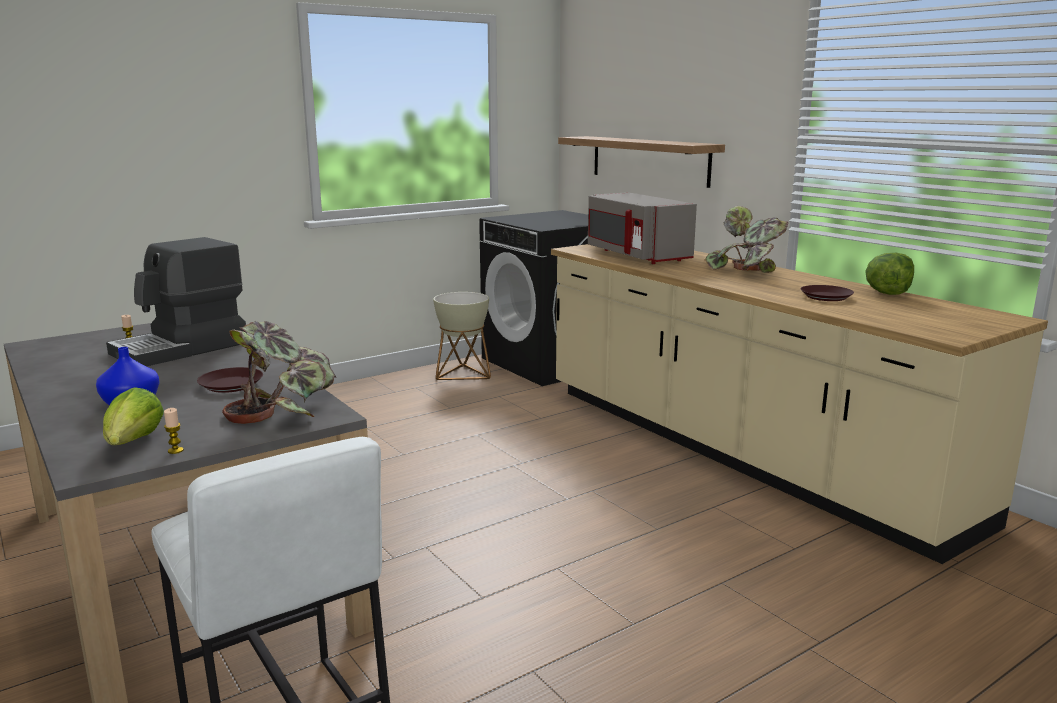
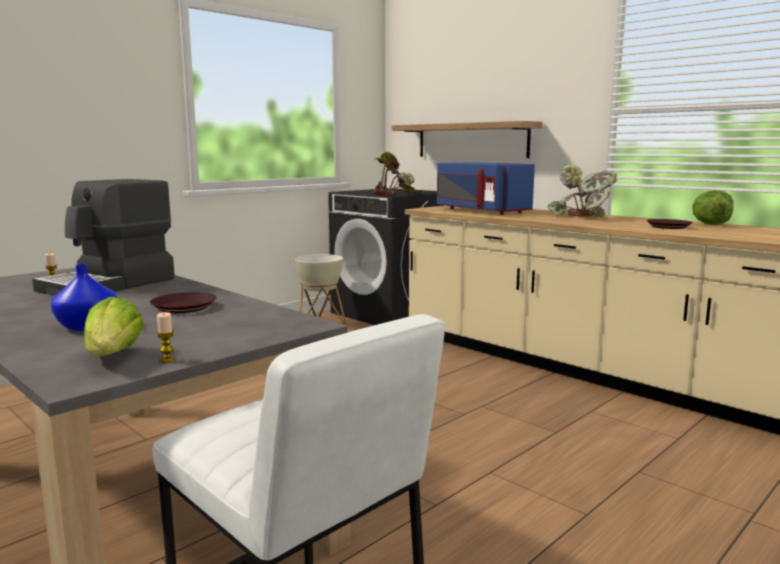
camera: 10 degrees left, 5 degrees down
potted plant [222,321,336,424] -> potted plant moved to [373,152,415,195]
grey microwave [588,192,697,264] -> blue microwave [437,162,535,215]

